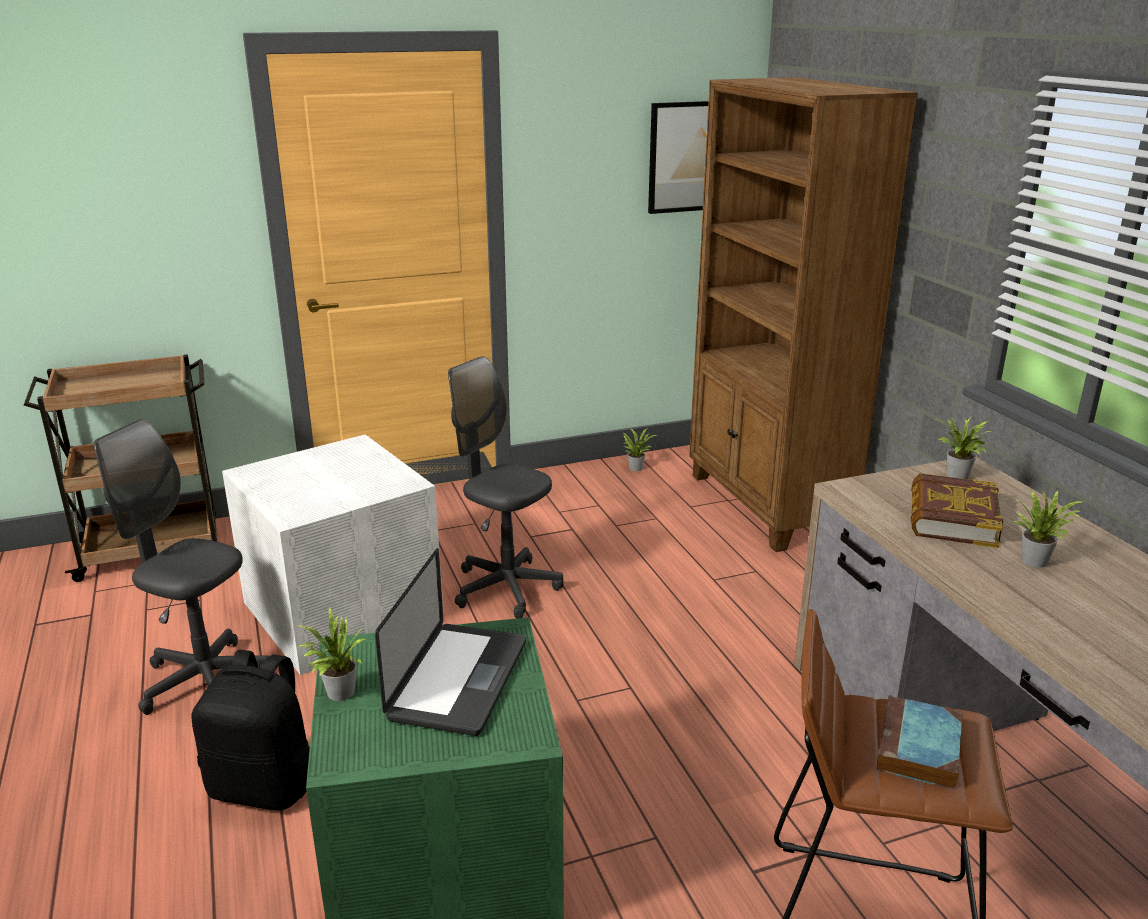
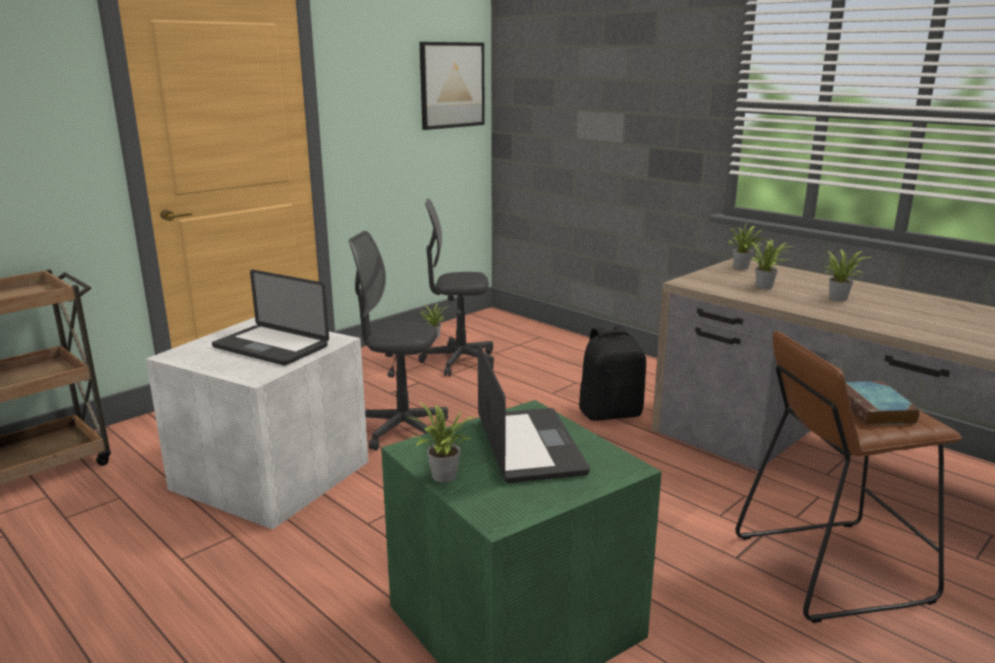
camera: 25 degrees left, 5 degrees down
grey office chair [94,419,269,715] -> grey office chair moved to [418,198,494,377]
black backpack [191,650,310,811] -> black backpack moved to [579,326,646,421]
brown bookcase [689,77,918,552] -> none
book [910,473,1003,548] -> potted plant [750,238,792,289]
none -> laptop [212,269,329,366]

